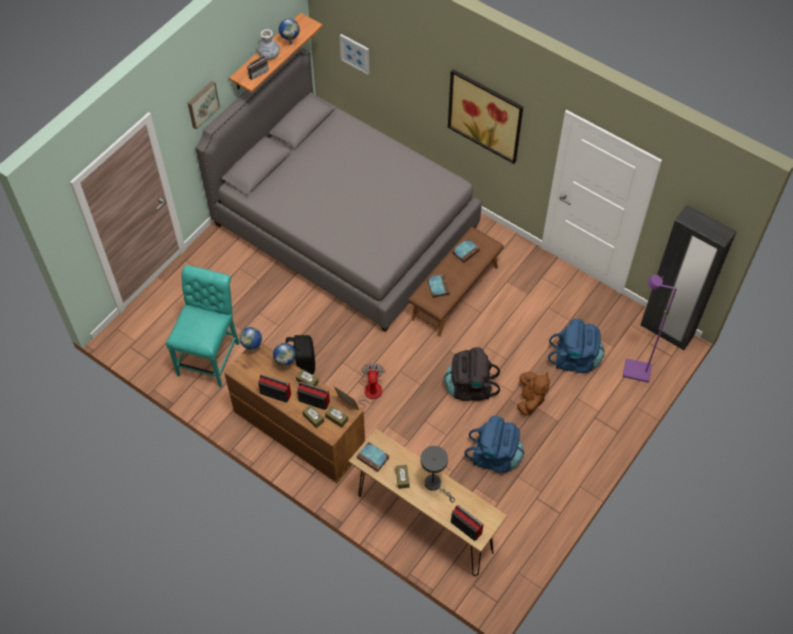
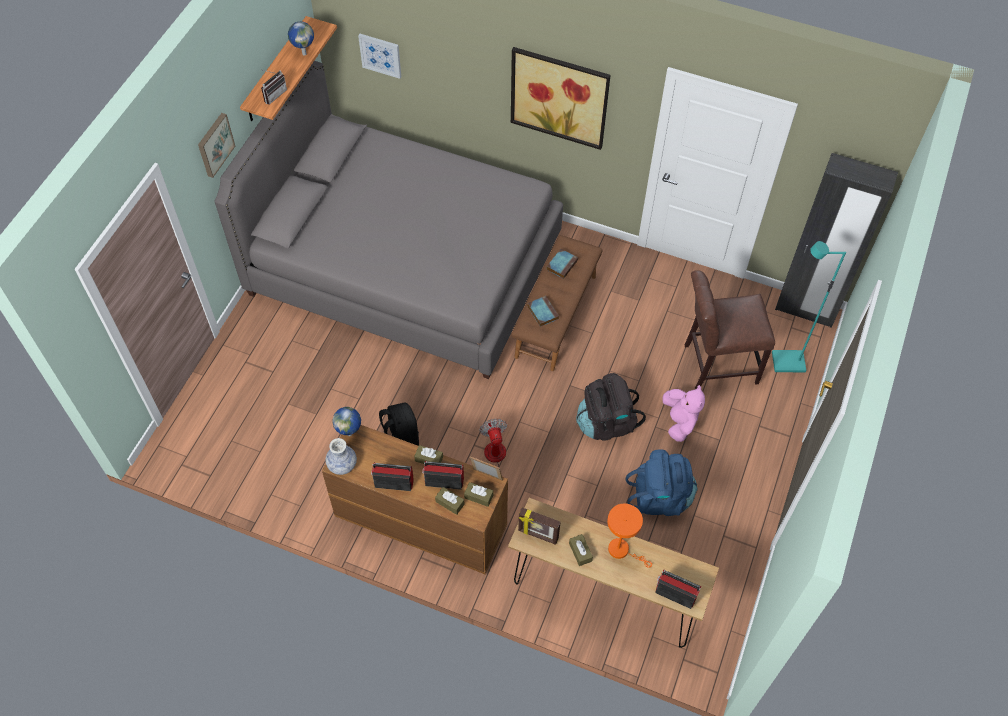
camera: 15 degrees left, 0 degrees up
turquoise chair [166,265,240,387] -> none
vase [257,29,280,60] -> vase moved to [326,438,357,475]
globe [273,343,296,367] -> none
book [357,442,389,472] -> picture frame [518,508,561,545]
grey table lamp [420,446,455,502] -> orange table lamp [607,503,652,568]
brown plush toy [517,372,550,416] -> pink plush toy [662,385,705,442]
blue backpack [548,319,605,373] -> brown chair [685,270,775,389]
purple floor lamp [623,275,677,383] -> turquoise floor lamp [772,241,846,372]

